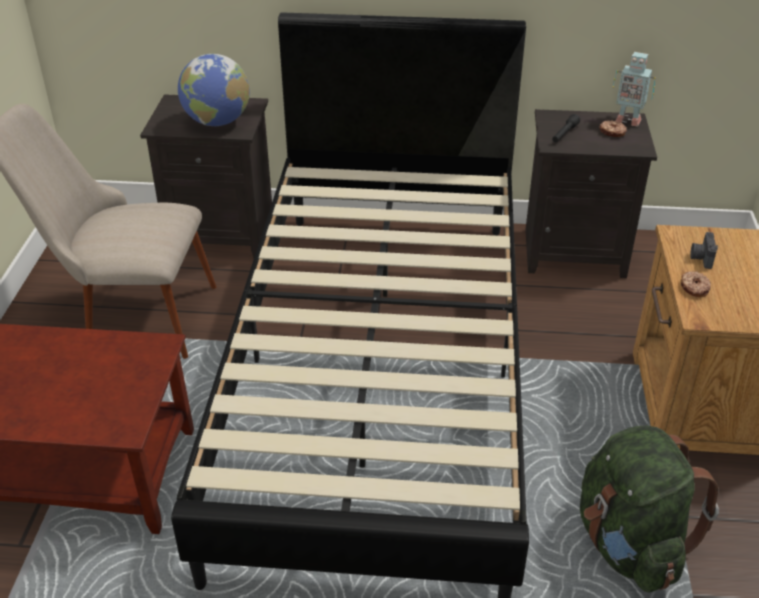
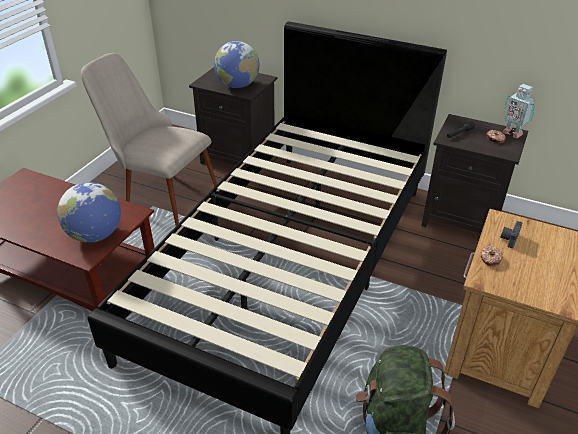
camera: 20 degrees right, 0 degrees up
none -> globe [57,182,121,243]

